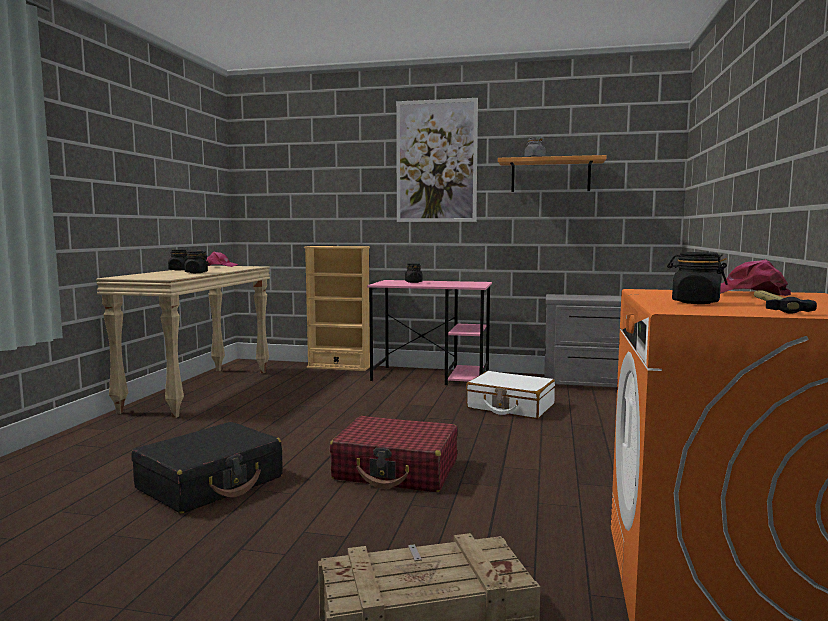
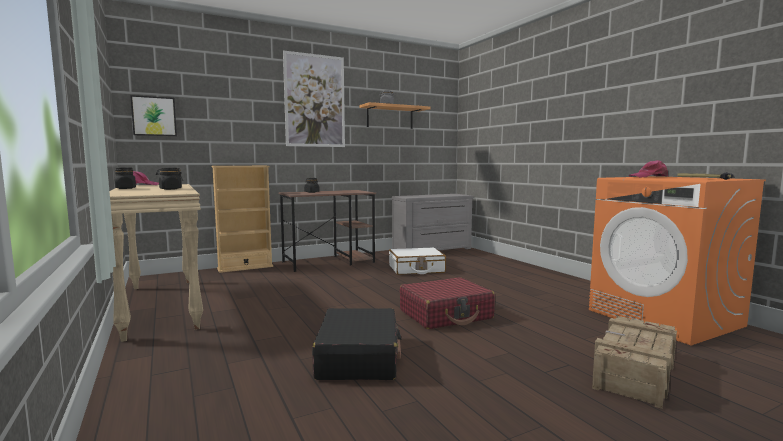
camera: 40 degrees left, 0 degrees up
pink desk [367,280,492,385] -> brown desk [279,190,376,272]
black jar [667,252,728,304] -> none
none -> picture [130,95,177,136]

